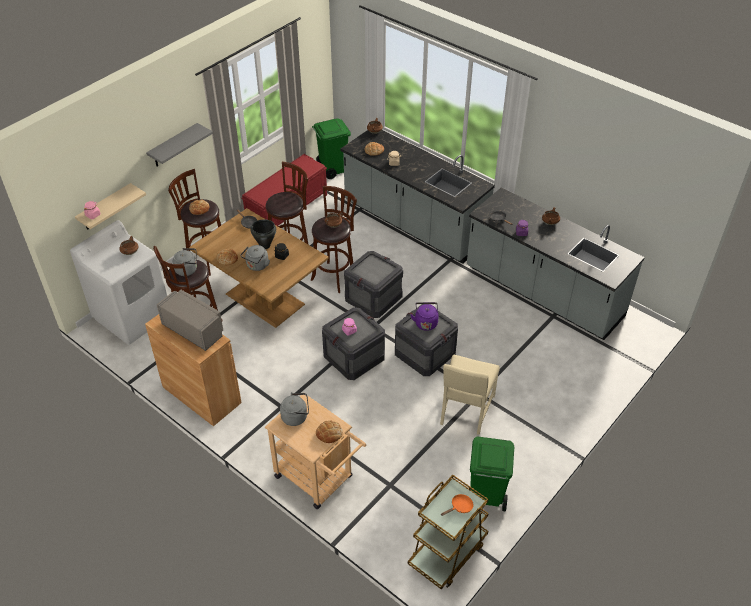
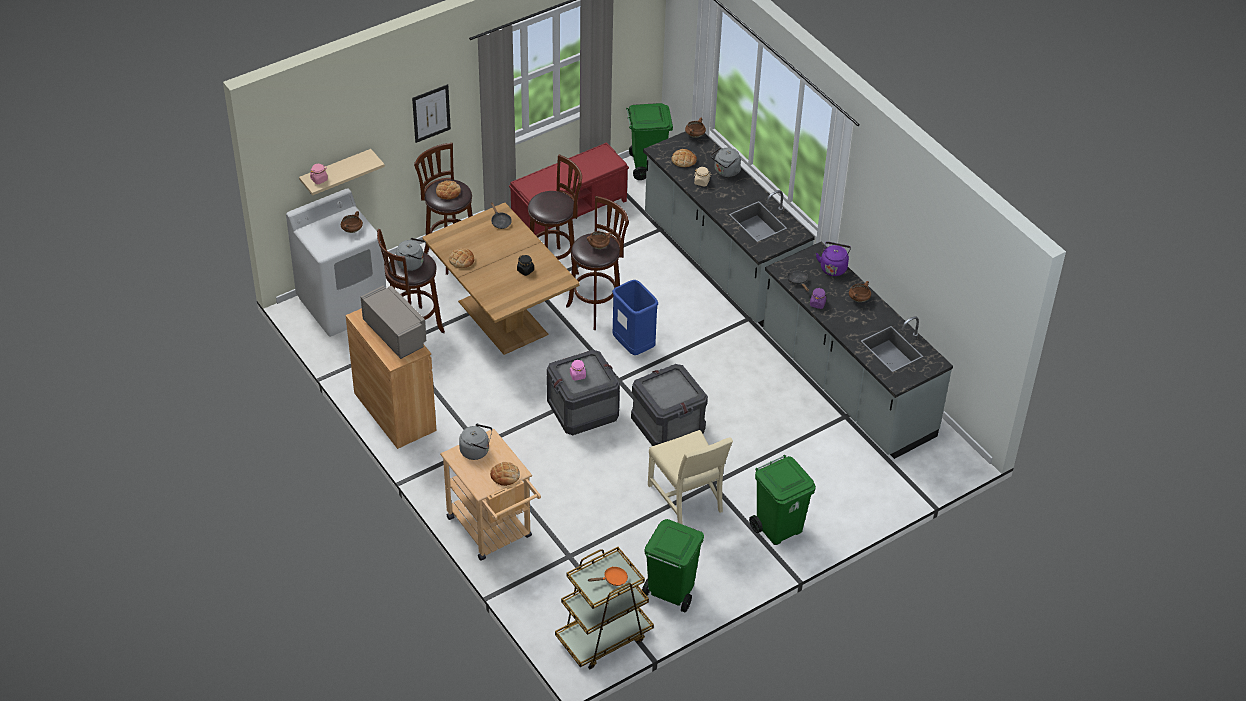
camera: 15 degrees right, 0 degrees up
grey shelf [146,123,213,166] -> picture [412,84,451,143]
grey kettle [240,245,270,271] -> grey kettle moved to [710,147,742,177]
black cooking pot [251,219,276,249] -> none
crate [344,251,403,318] -> blue trash can [612,280,658,355]
purple kettle [410,302,439,331] -> purple kettle moved to [816,242,851,276]
beige chair [440,354,500,435] -> beige chair turned 60 degrees counterclockwise [648,430,733,525]
none -> green trash can [749,455,816,545]

